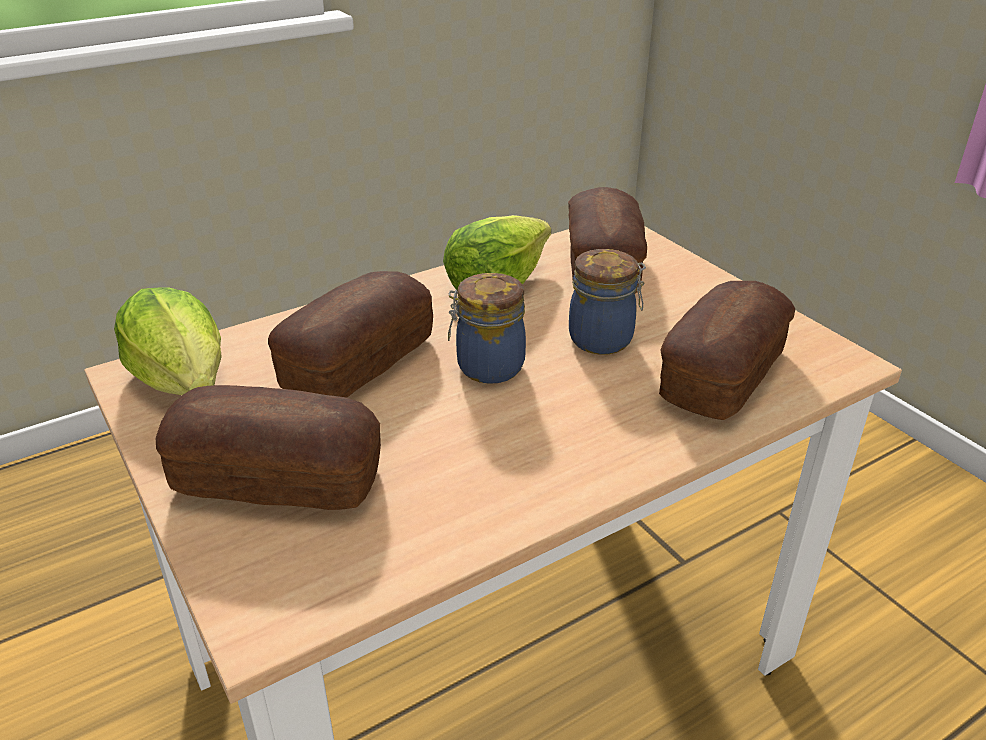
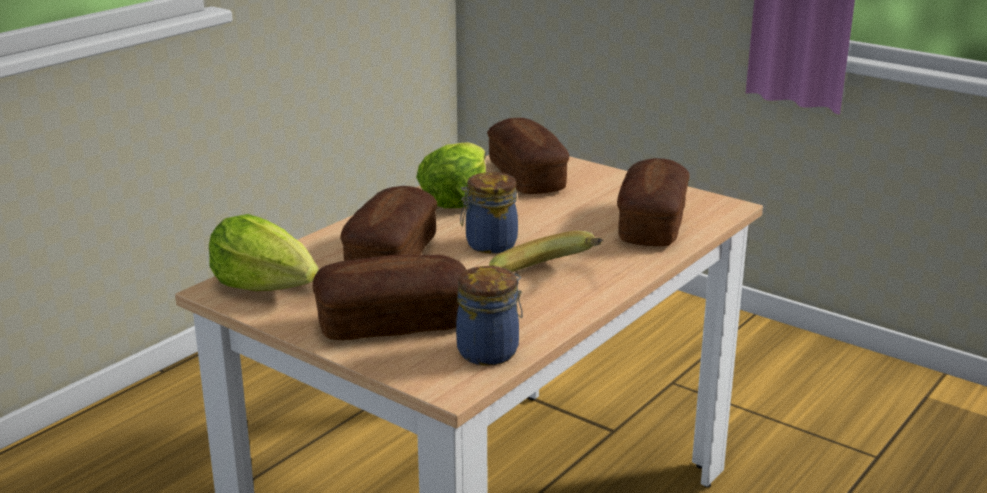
camera: 20 degrees left, 10 degrees down
jar [569,249,646,354] -> jar moved to [456,266,523,365]
none -> banana [489,231,603,272]

